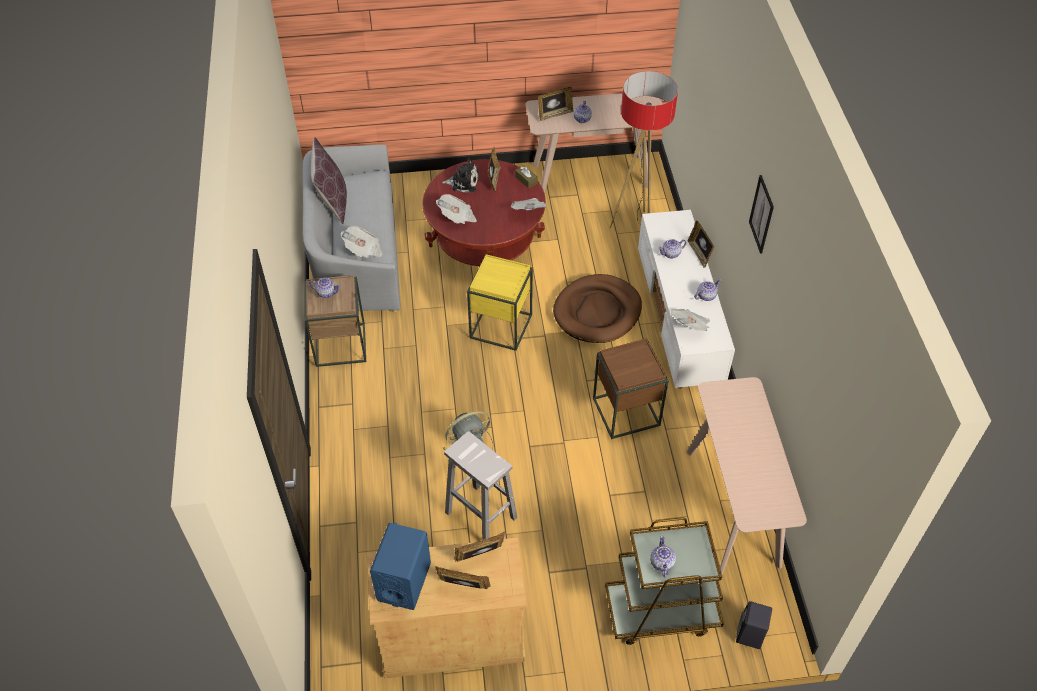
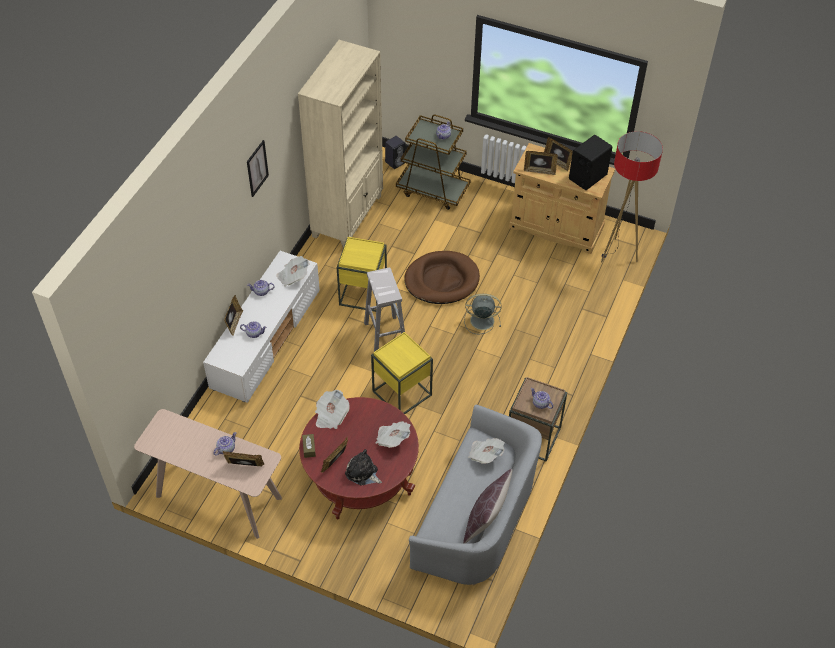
camera: 150 degrees left, 0 degrees up
blue speaker [370,523,431,610] -> black speaker [569,135,612,190]
white stool [444,431,517,540] -> white stool moved to [364,267,405,352]
brown dog bed [553,274,642,343] -> brown dog bed moved to [404,251,480,304]
brown side table [593,338,669,439] -> yellow side table [337,237,387,312]
floor lamp [610,71,678,228] -> floor lamp moved to [601,131,663,263]
beige console table [687,377,807,575] -> beige bookcase [298,40,383,247]

